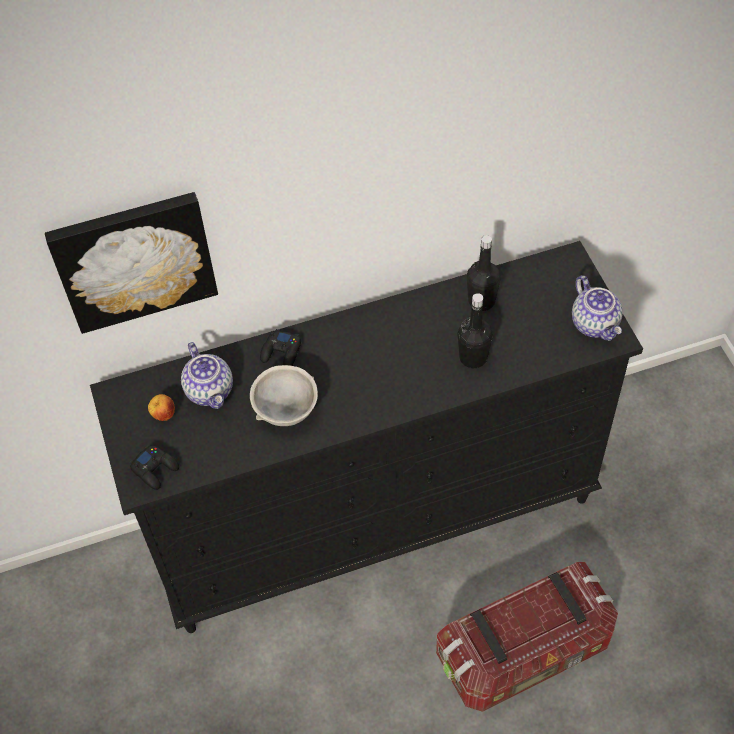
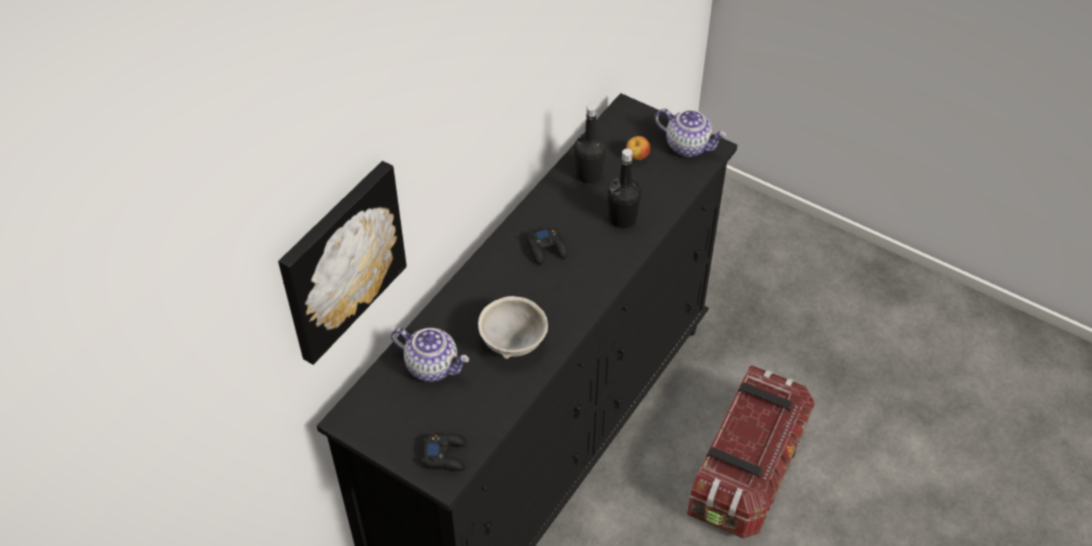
camera: 40 degrees left, 5 degrees down
apple [148,394,175,421] -> apple moved to [626,136,650,160]
black game controller [260,329,301,366] -> black game controller moved to [527,227,568,265]

